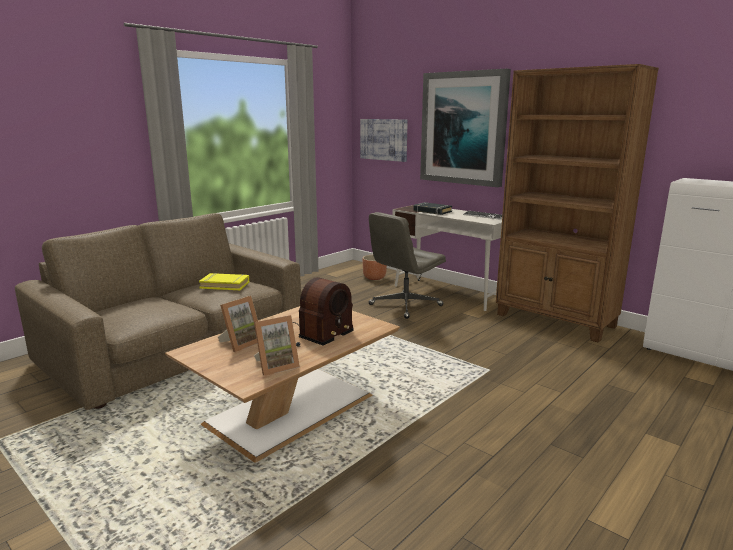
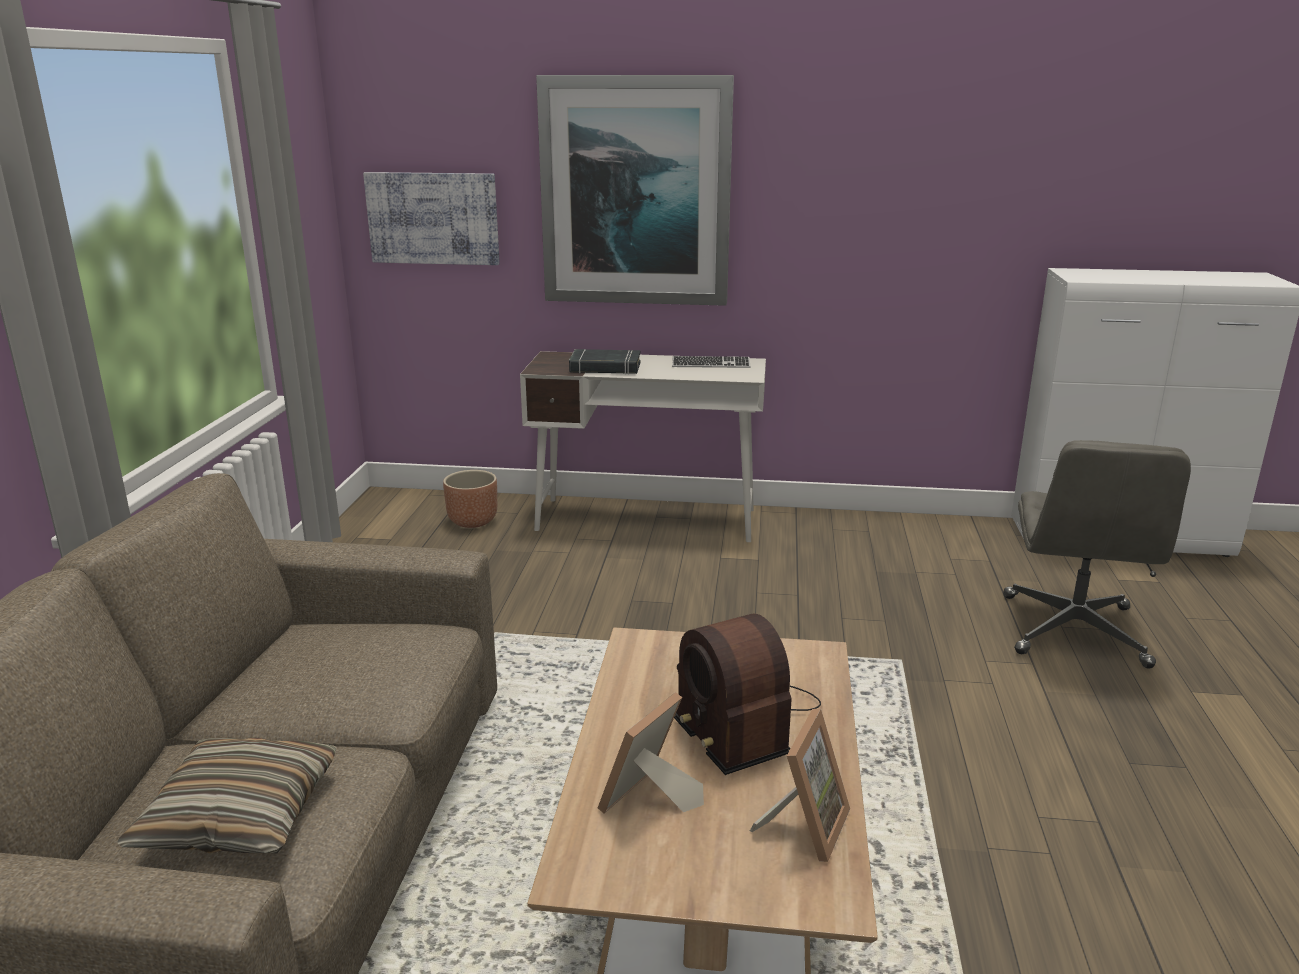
camera: 35 degrees left, 5 degrees up
yellow book [199,273,249,290] -> none
picture frame [218,296,258,352] -> picture frame turned 150 degrees counterclockwise [598,692,704,814]
radio [293,277,354,347] -> radio turned 150 degrees clockwise [674,614,821,775]
grey office chair [368,212,446,319] -> grey office chair moved to [1003,440,1191,669]
brown bookcase [496,64,659,343] -> none
none -> pillow [117,738,337,853]

